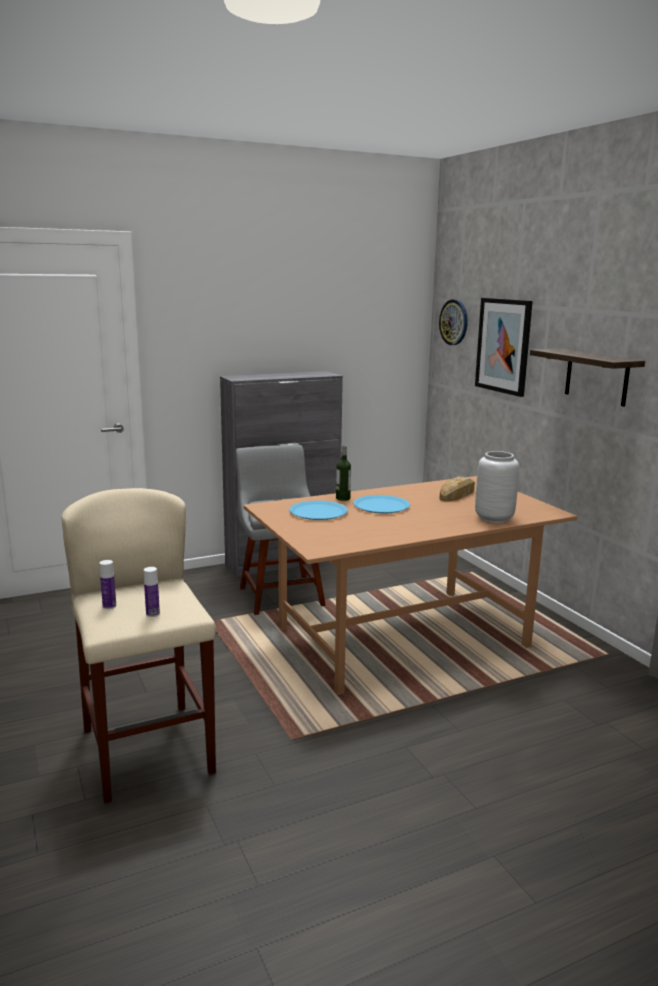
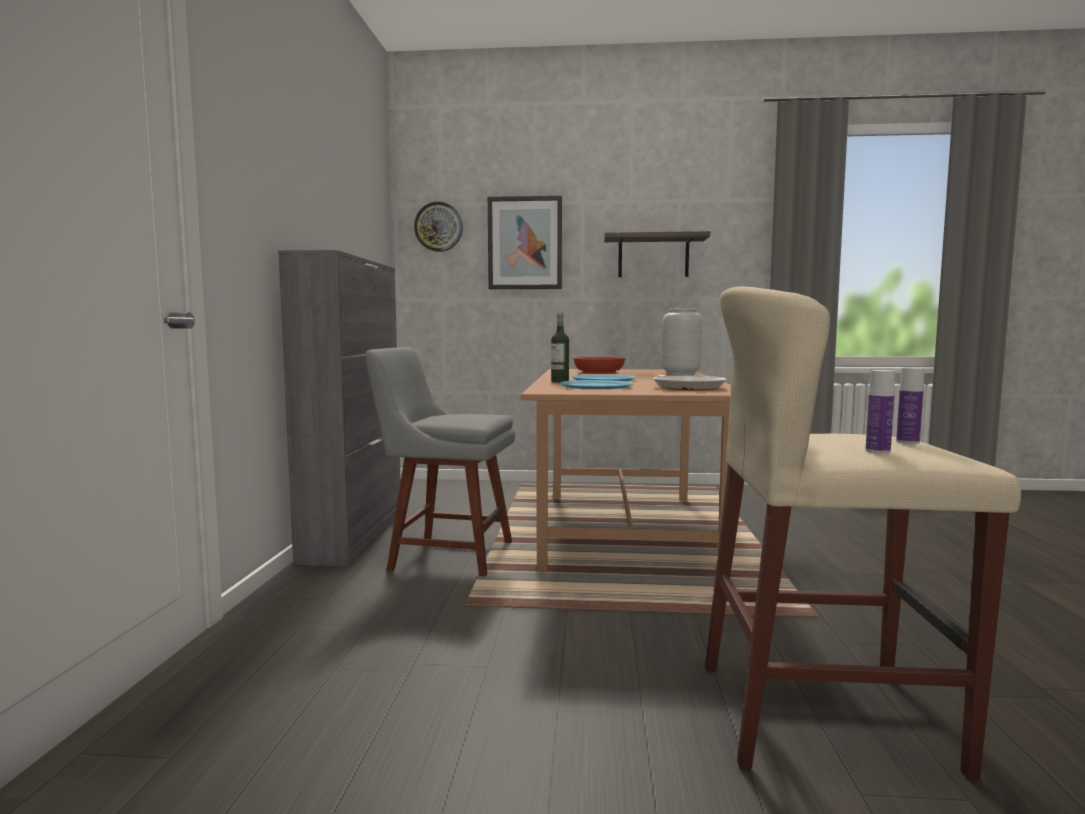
camera: 60 degrees left, 10 degrees down
bread [440,476,475,502] -> red bowl [573,357,626,374]
none -> frying pan [653,375,727,390]

